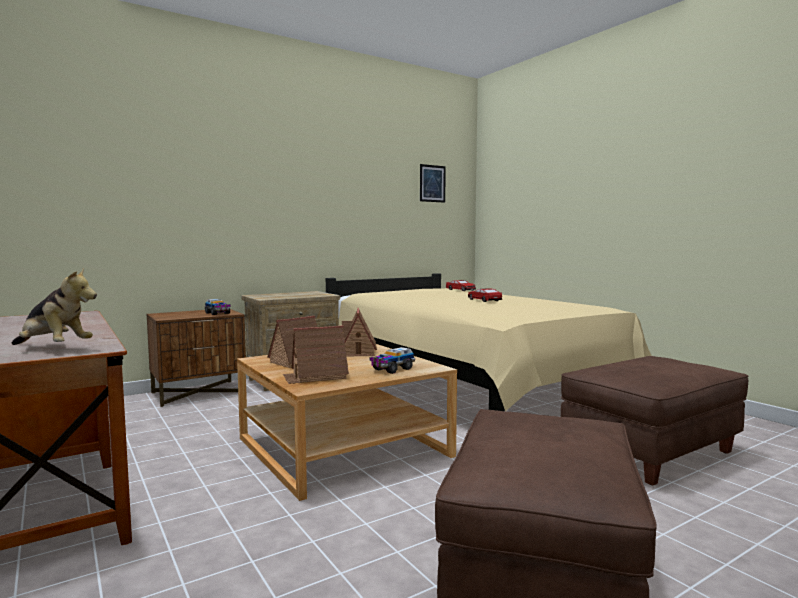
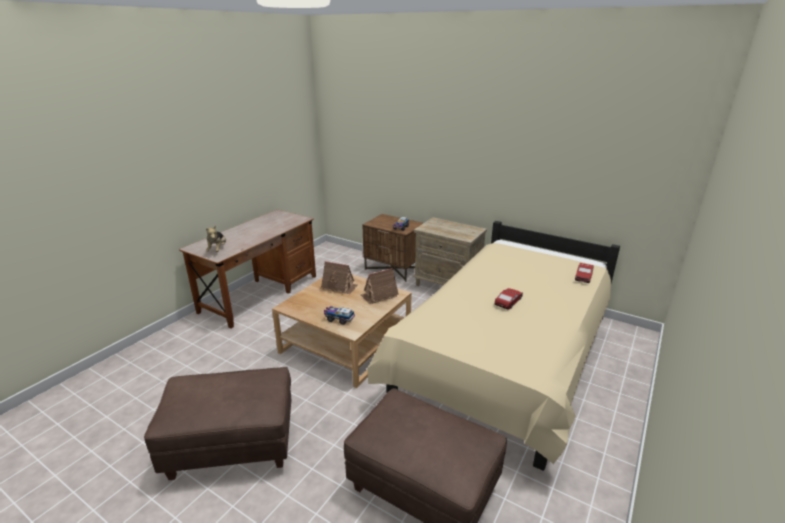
camera: 65 degrees right, 20 degrees up
toy house [283,325,349,384] -> none
picture [420,164,446,203] -> none

